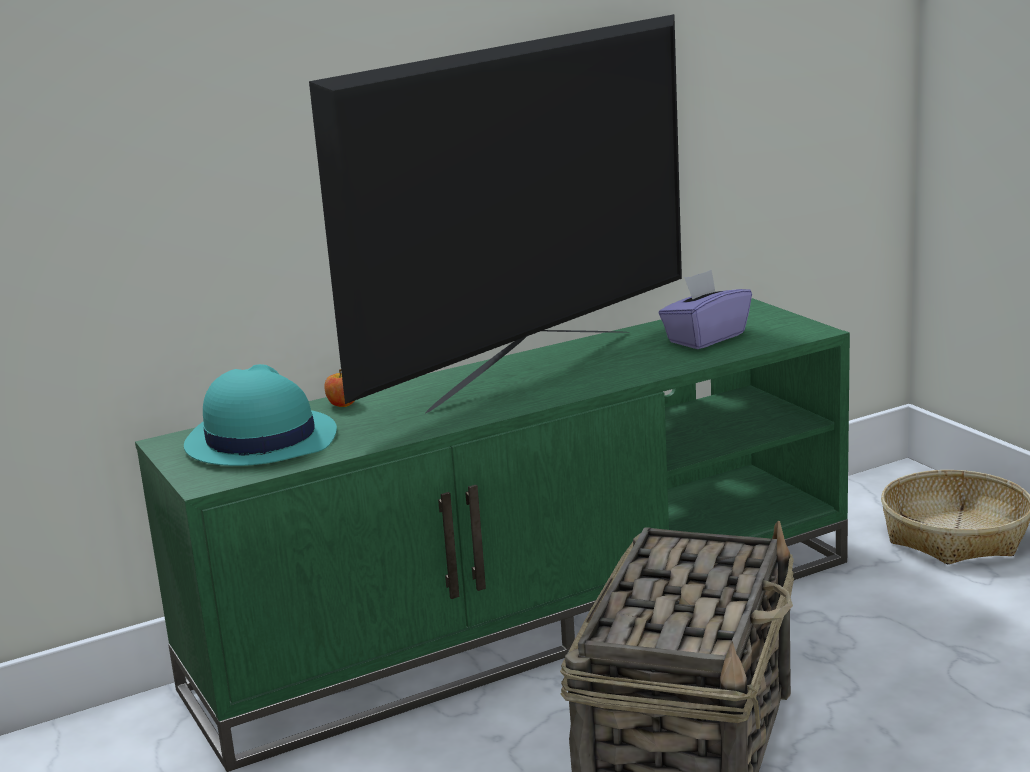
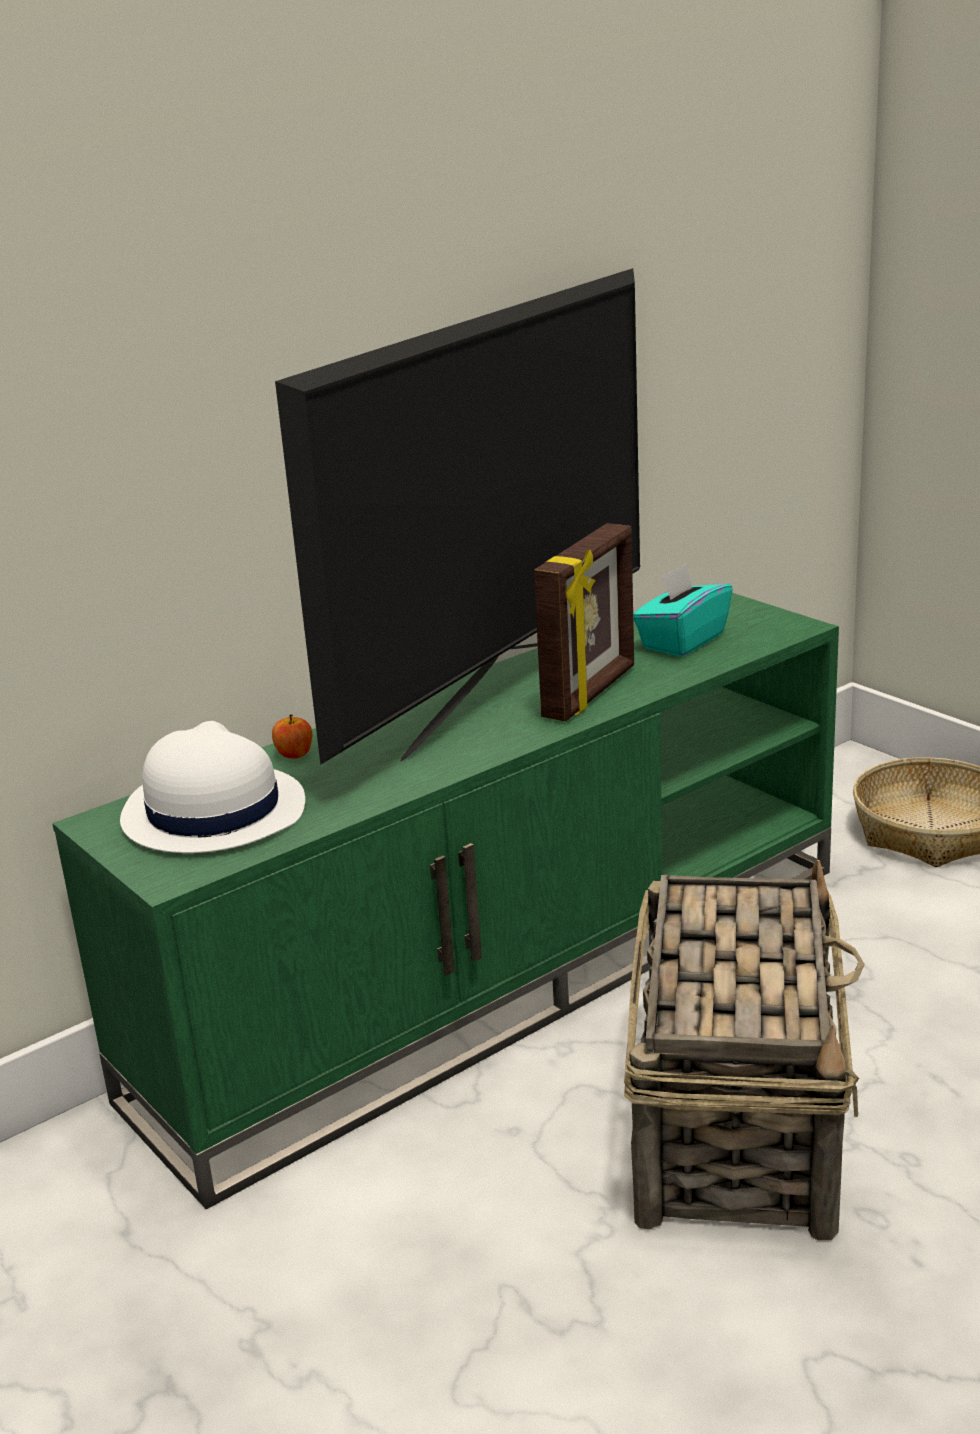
camera: 10 degrees left, 5 degrees up
turquoise hat [184,364,337,466] -> white hat [120,721,305,853]
purple tissue box [659,270,752,349] -> turquoise tissue box [633,563,733,657]
none -> picture frame [534,523,634,721]

